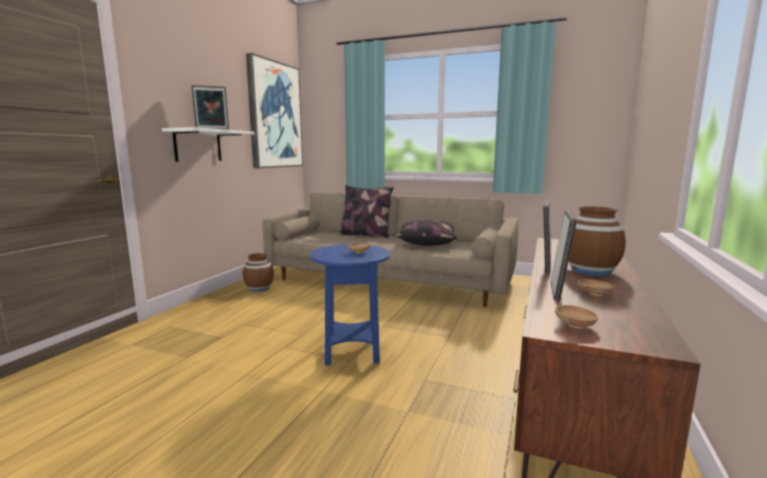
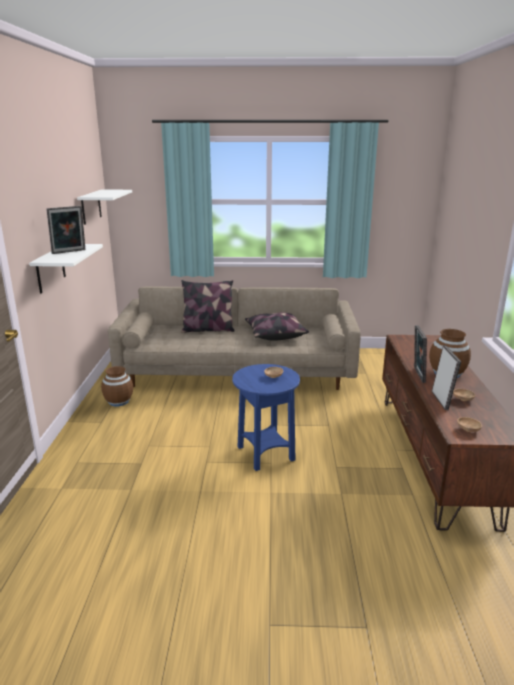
camera: 20 degrees left, 10 degrees up
picture [246,53,303,168] -> white shelf [77,190,132,225]

